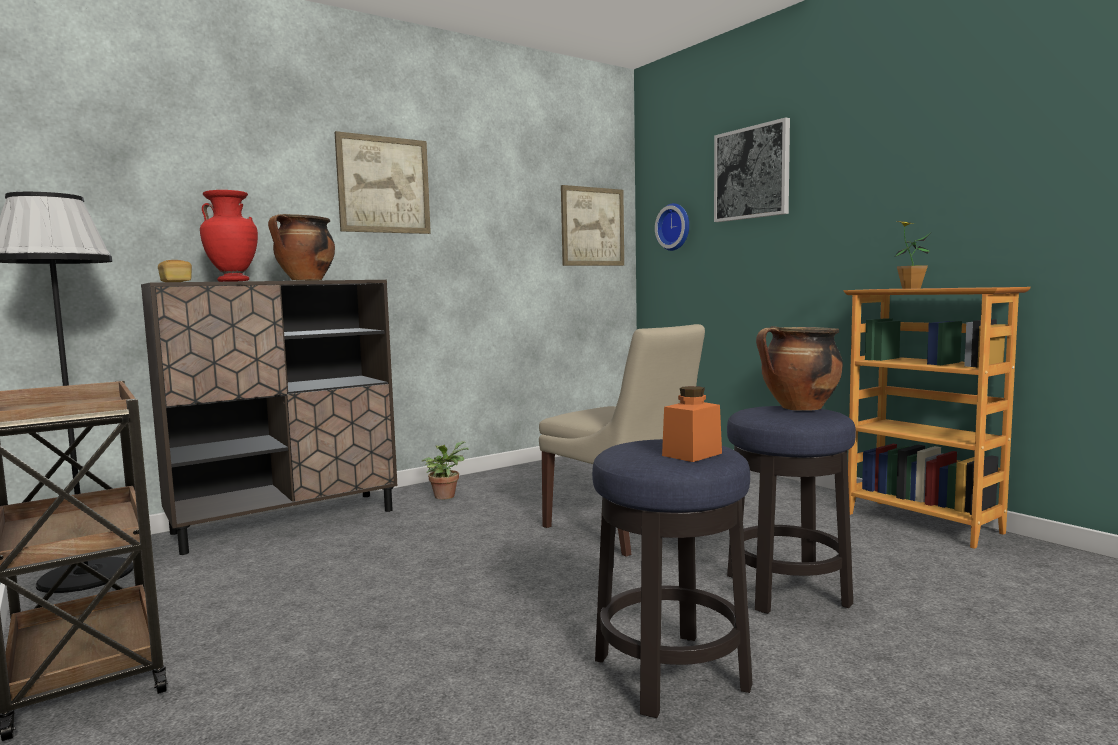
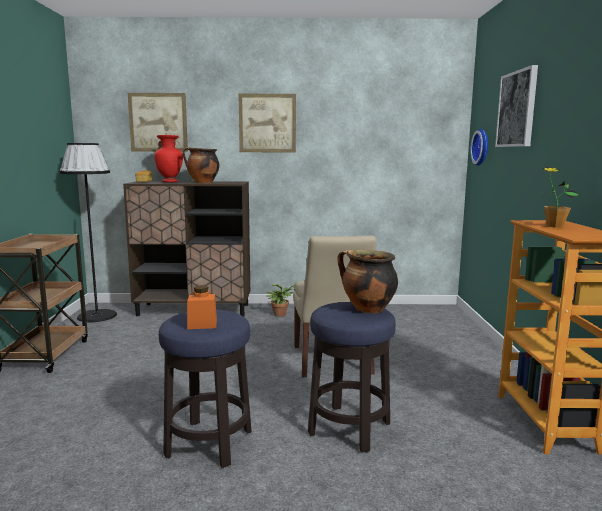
camera: 35 degrees right, 5 degrees up
picture [561,185,624,266] -> picture moved to [128,93,188,152]

